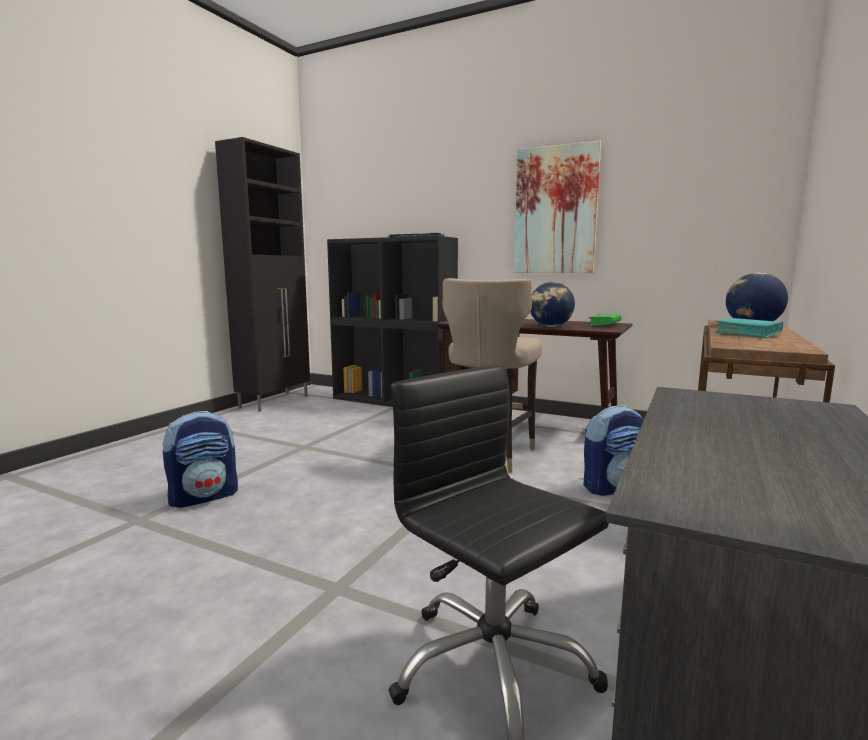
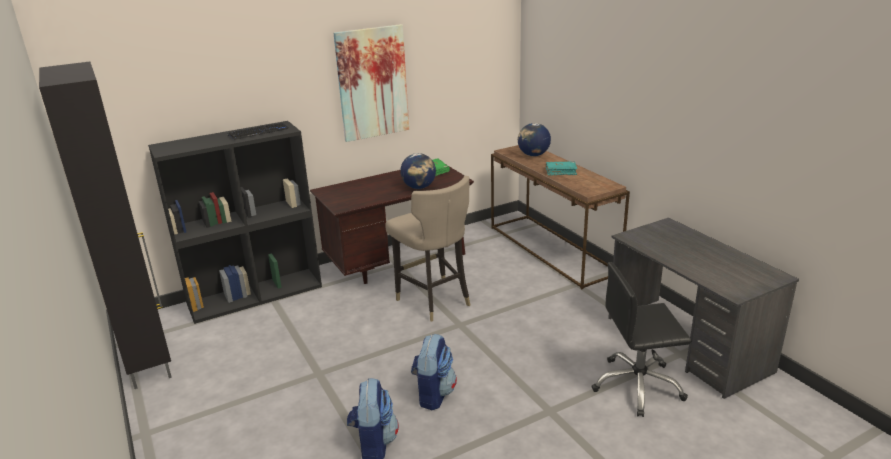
camera: 55 degrees left, 15 degrees up
backpack [583,406,644,496] -> backpack moved to [411,334,457,410]

